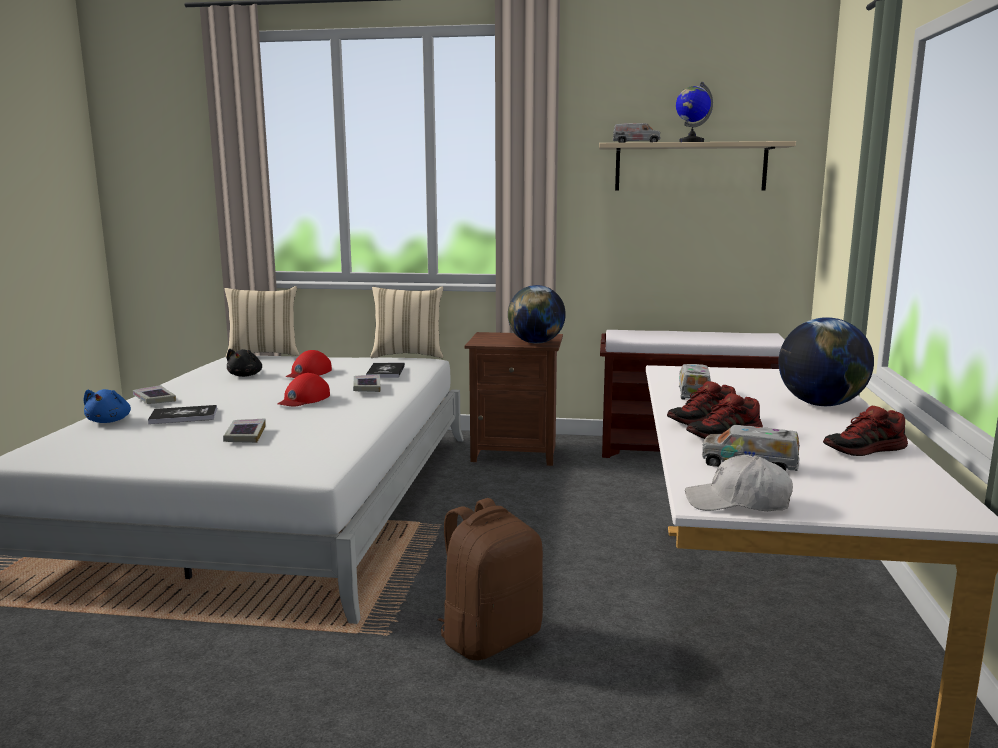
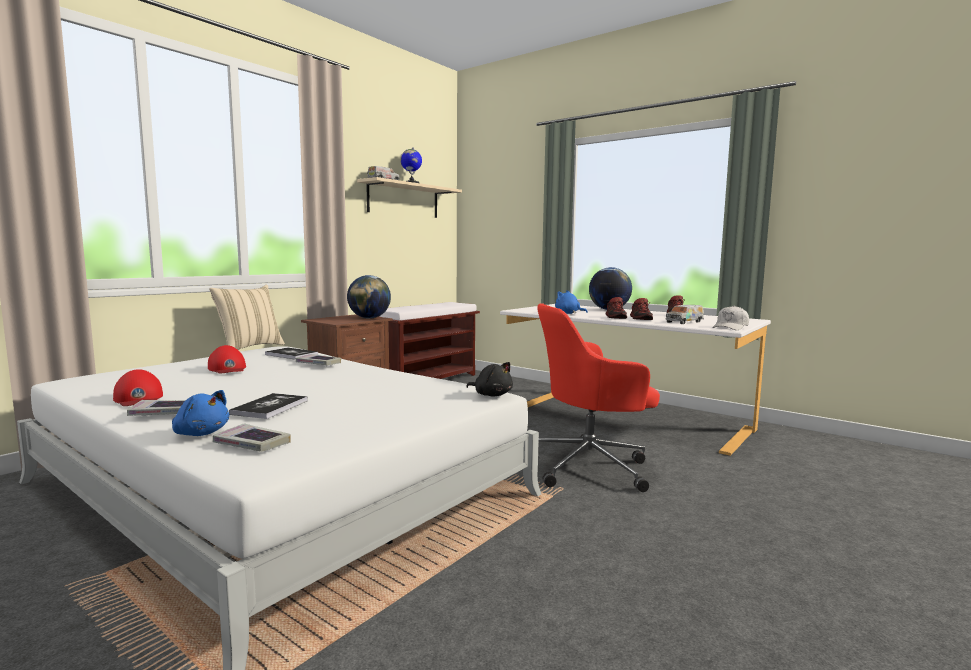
camera: 60 degrees left, 5 degrees down
book [223,419,266,443] -> book moved to [213,423,291,452]
beige pillow [225,286,300,358] -> none
black plush toy [227,349,262,377] -> black plush toy moved to [466,362,513,396]
red cap [277,373,330,406] -> red cap moved to [113,369,163,406]
brown backpack [438,498,543,660] -> red office chair [537,303,660,492]
toy truck [679,364,711,400] -> blue plush toy [555,290,588,314]

